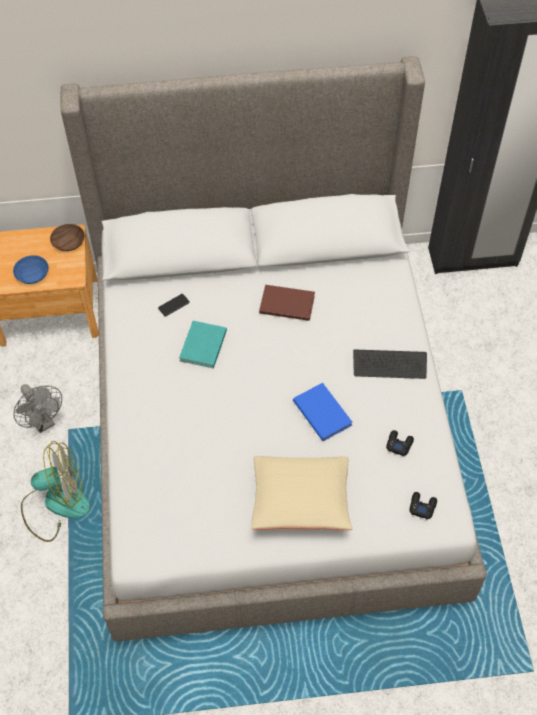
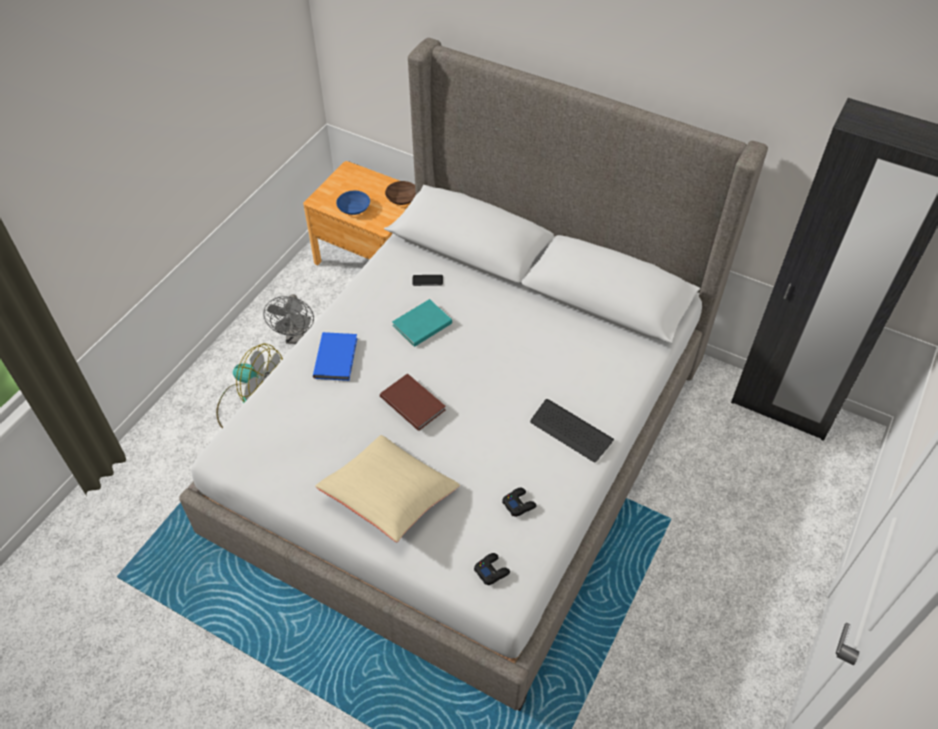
camera: 35 degrees right, 5 degrees down
brown book [259,285,315,321] -> brown book moved to [380,373,446,431]
blue book [293,383,353,441] -> blue book moved to [313,332,358,381]

